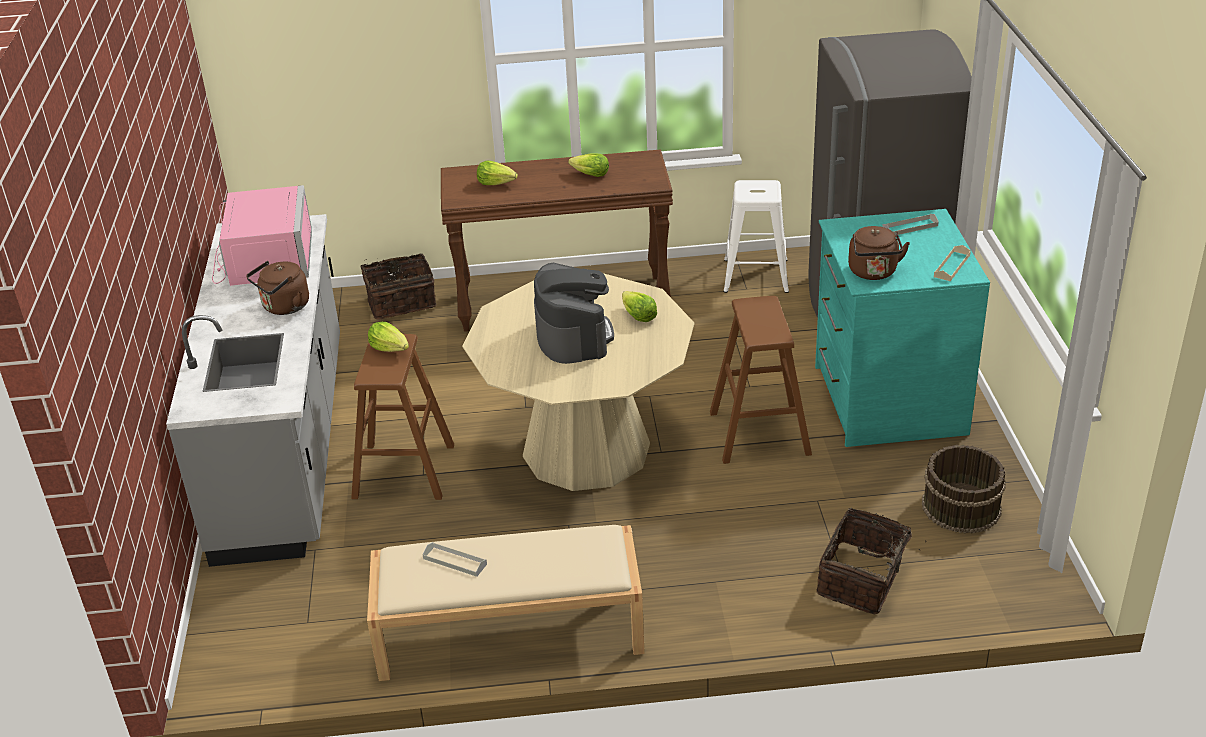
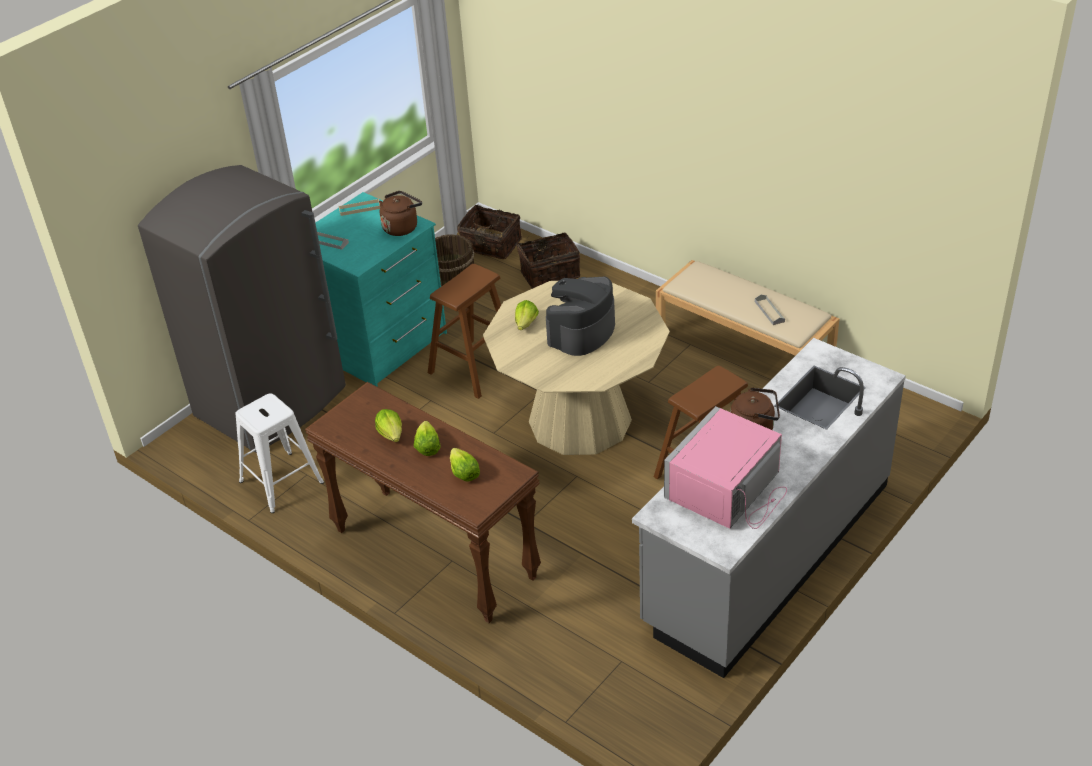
camera: 135 degrees left, 5 degrees up
basket [361,253,436,320] -> basket moved to [457,205,522,259]
lettuce [368,322,409,352] -> lettuce moved to [414,421,440,456]

